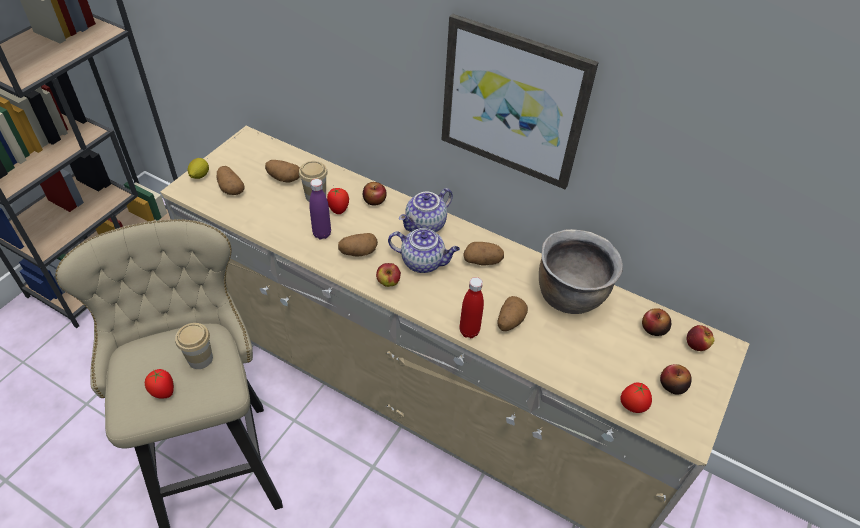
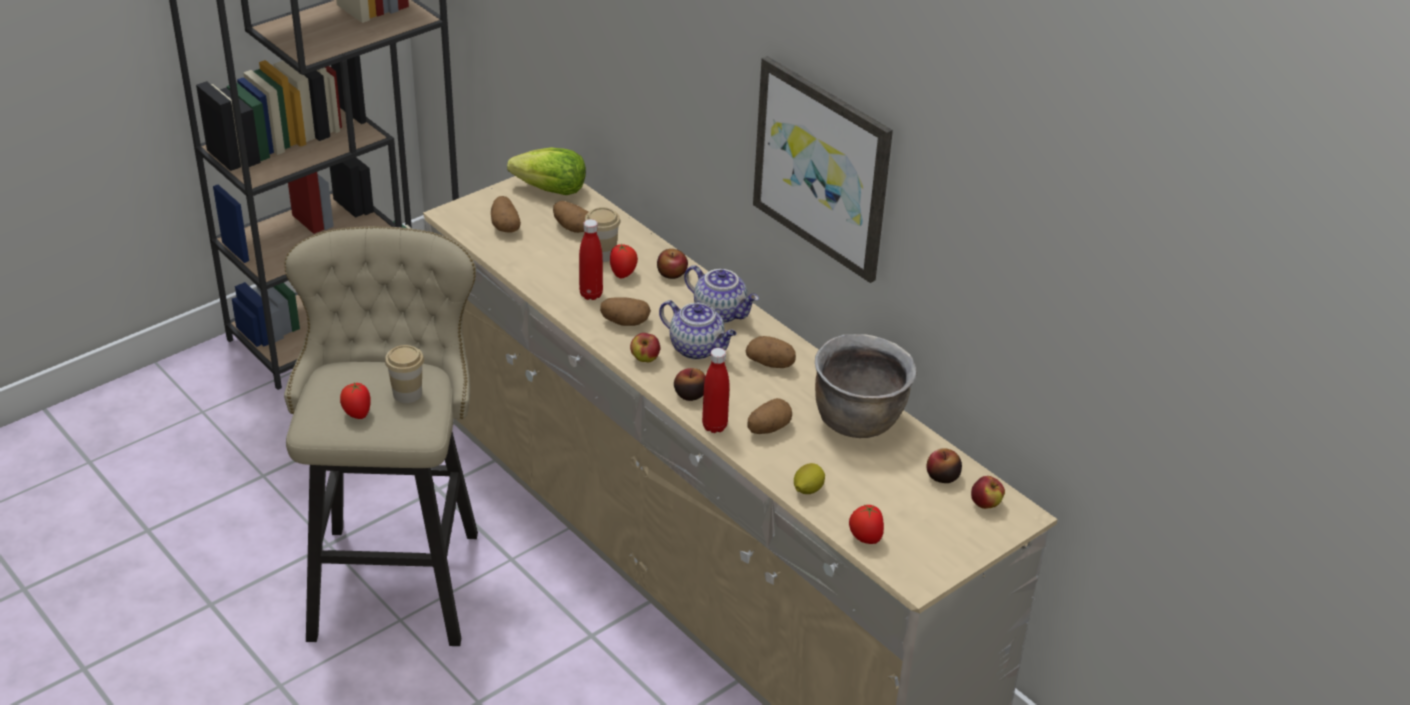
camera: 20 degrees right, 10 degrees down
lemon [188,158,209,179] -> lemon moved to [794,463,825,494]
purple bottle [309,179,331,239] -> red bottle [579,219,603,300]
teapot [399,188,453,233] -> teapot turned 120 degrees counterclockwise [684,265,759,323]
apple [660,364,692,395] -> apple moved to [674,368,706,401]
none -> lettuce [507,147,586,195]

